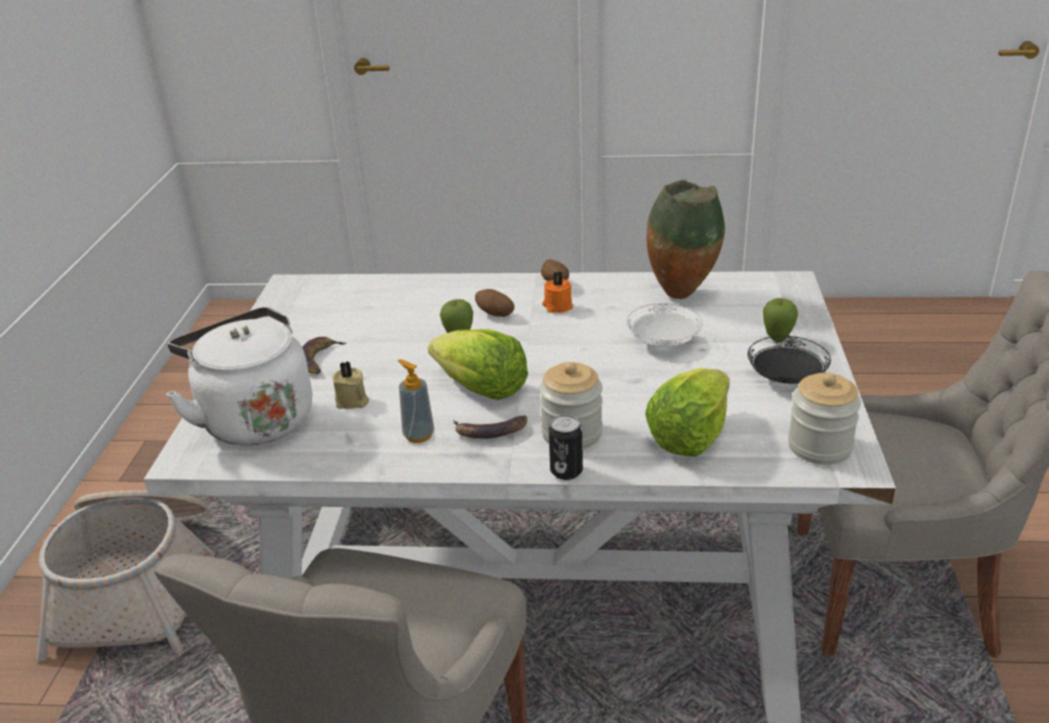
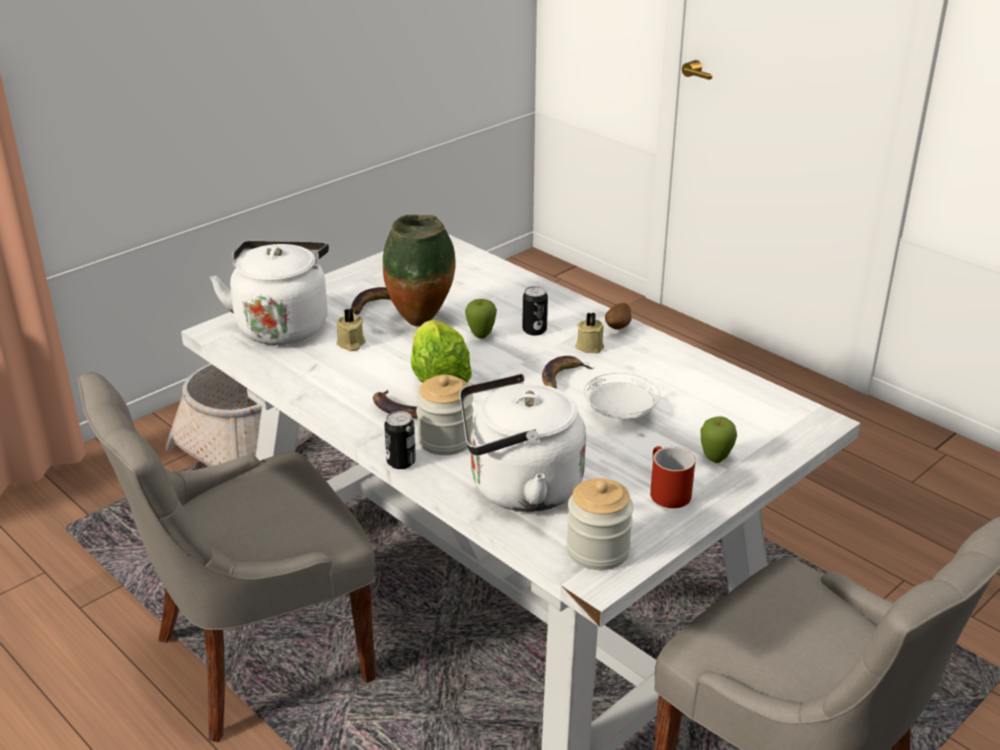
camera: 40 degrees right, 0 degrees up
soap dispenser [397,359,434,443] -> none
potato [475,289,514,317] -> can [522,286,548,336]
orange candle [542,272,573,313] -> beige candle [575,312,604,353]
lettuce [645,368,730,457] -> white kettle [459,374,586,512]
vase [646,180,725,299] -> vase moved to [383,215,456,326]
black plate [748,336,831,384] -> red mug [650,446,695,508]
none -> banana [542,356,594,389]

